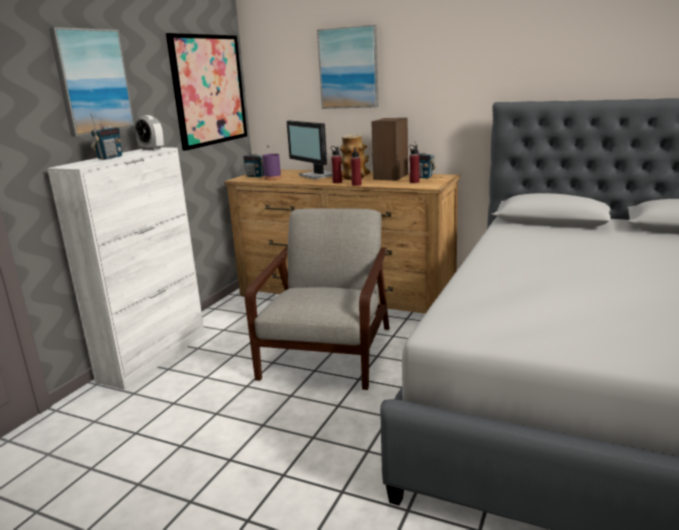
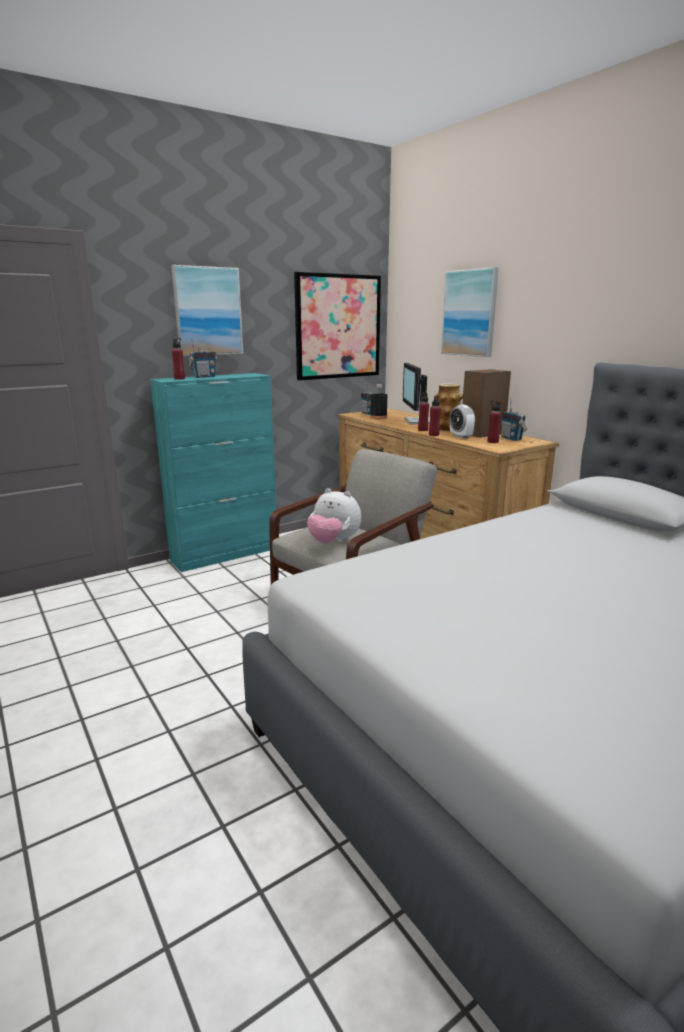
camera: 30 degrees right, 0 degrees up
white cabinet [47,147,205,390] -> turquoise cabinet [150,373,276,572]
alarm clock [135,115,164,150] -> alarm clock moved to [450,405,475,439]
purple bottle [262,144,281,180] -> black bottle [370,384,387,419]
none -> red bottle [172,338,185,380]
none -> plush toy [307,488,361,543]

